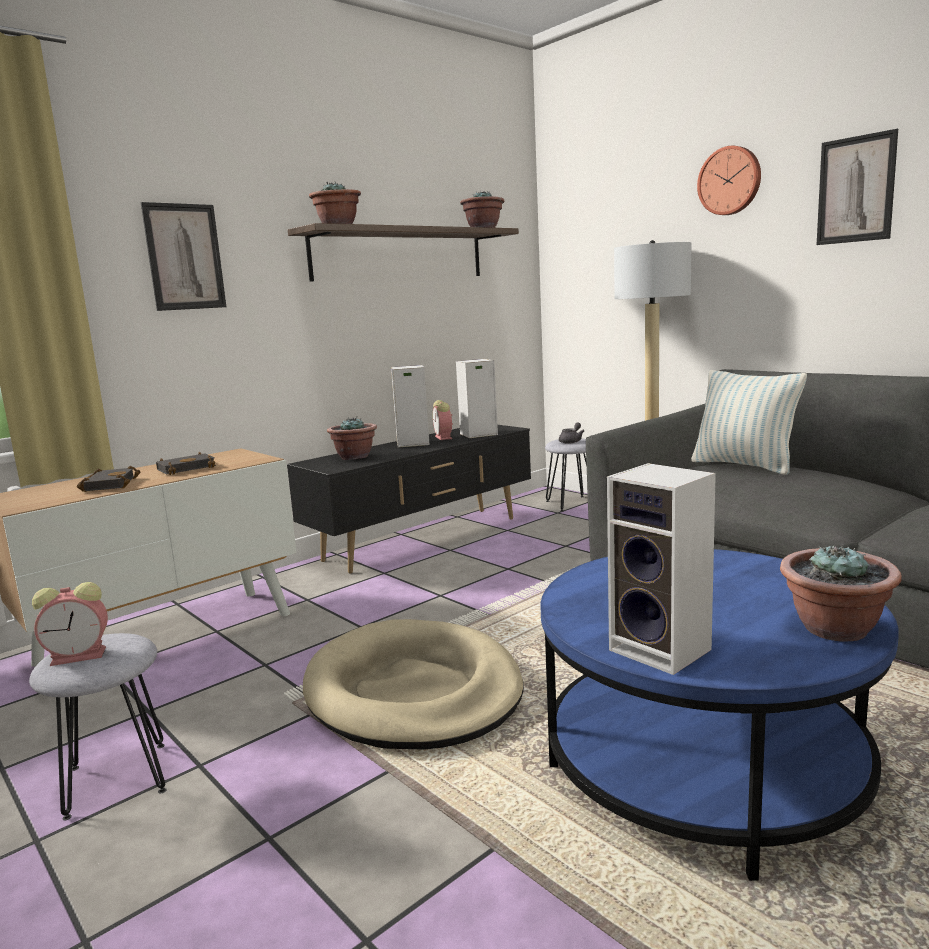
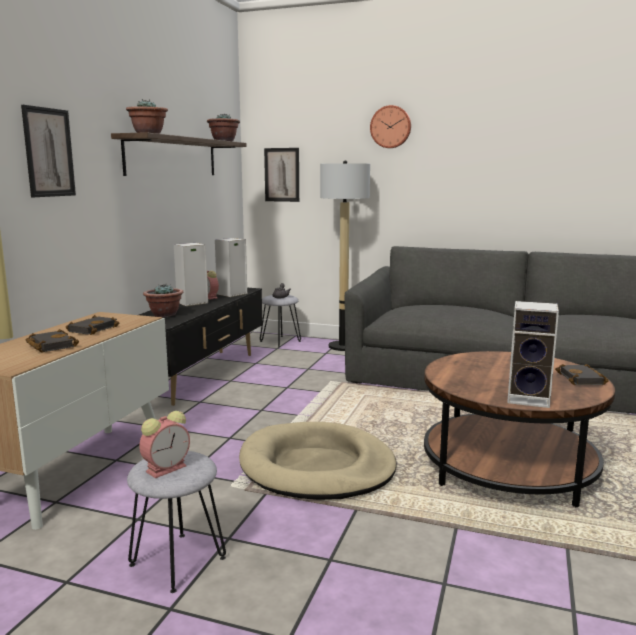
camera: 30 degrees left, 0 degrees up
blue coffee table [541,549,899,881] -> brown coffee table [424,351,615,507]
pillow [691,370,807,475] -> none
potted plant [780,545,902,642] -> black book [555,364,609,385]
picture [817,129,898,245] -> picture moved to [264,148,299,202]

